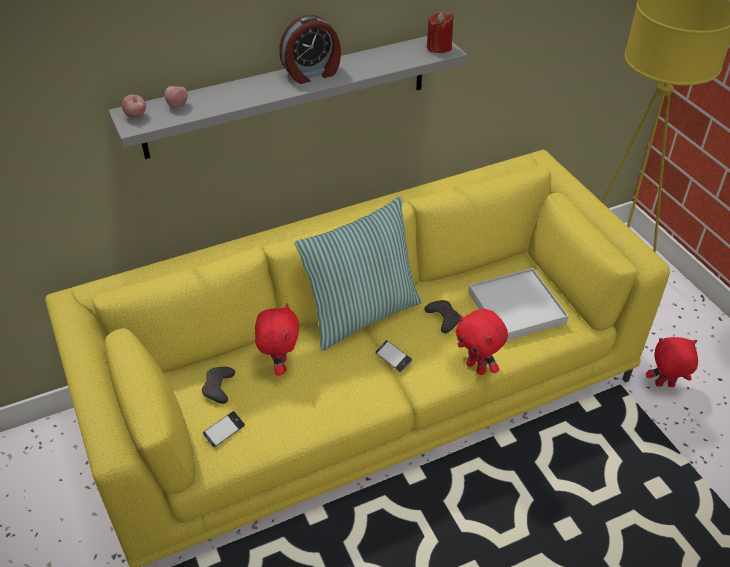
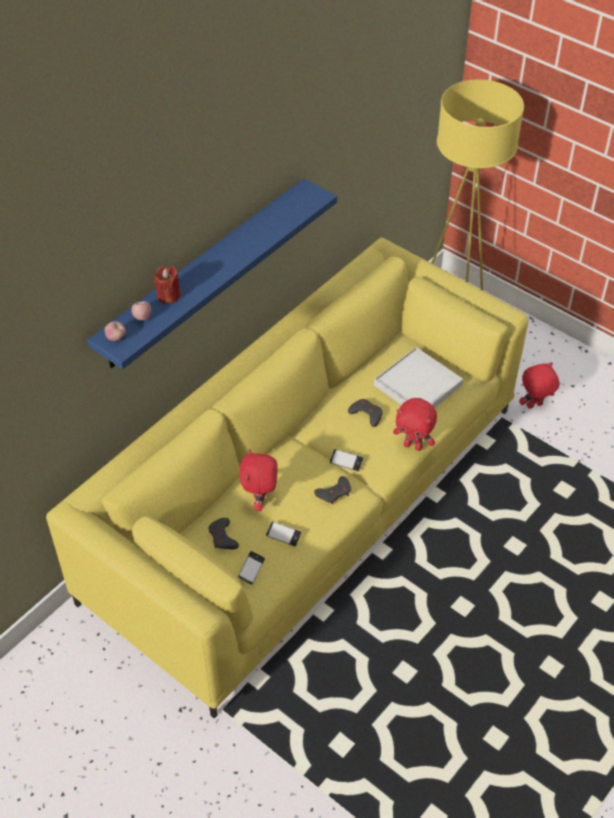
camera: 25 degrees left, 5 degrees up
grey shelf [108,36,467,159] -> blue shelf [87,179,337,369]
red plush toy [255,303,299,376] -> red plush toy turned 150 degrees counterclockwise [239,449,278,511]
alarm clock [279,15,341,84] -> none
pillow [295,196,422,351] -> none
red candle [427,11,454,53] -> red candle moved to [154,266,181,304]
none -> phone [266,521,301,547]
none -> grey game controller [314,476,351,504]

